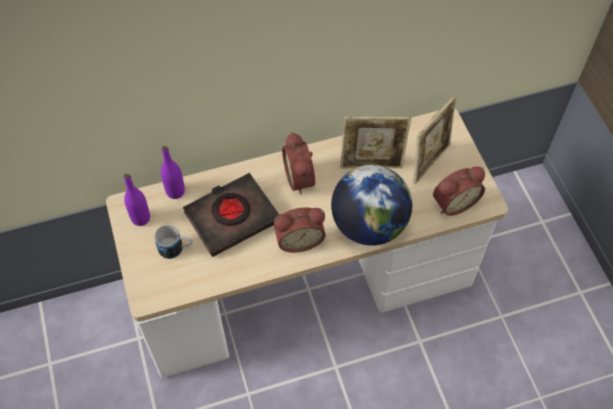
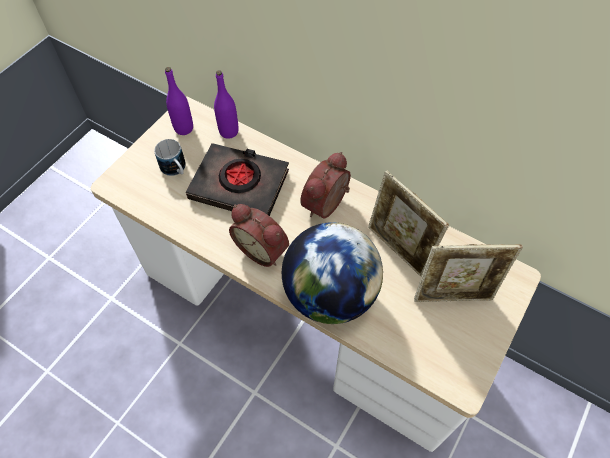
camera: 50 degrees right, 0 degrees up
alarm clock [433,166,485,216] -> none

